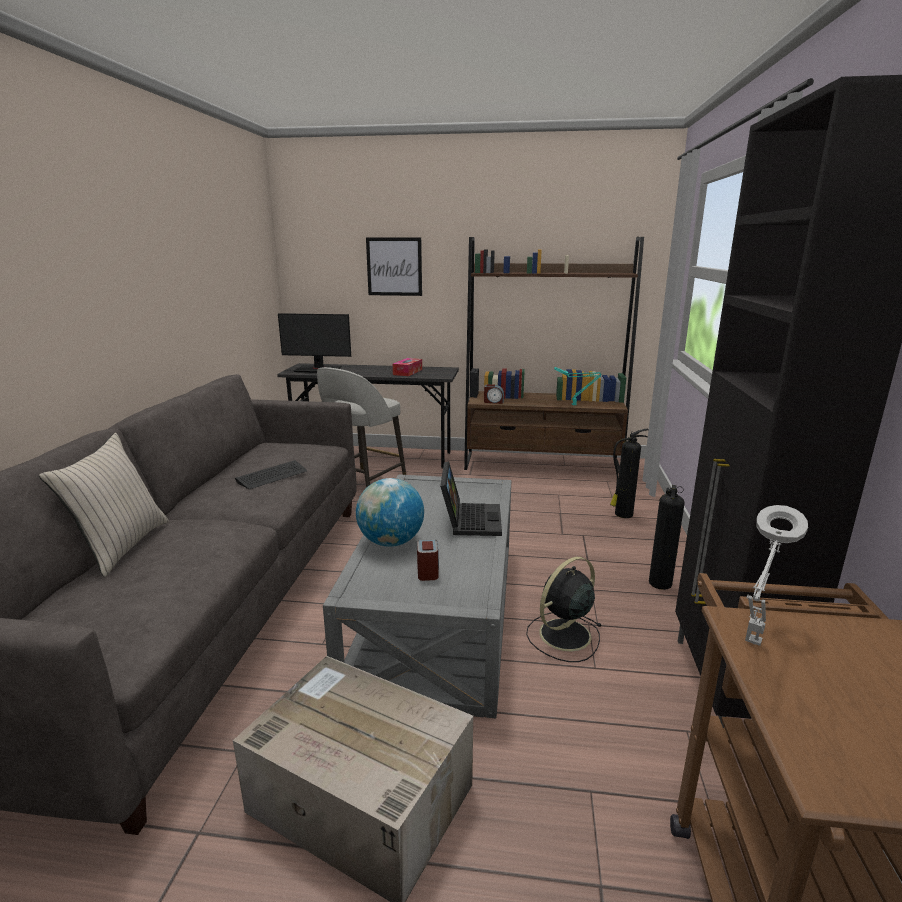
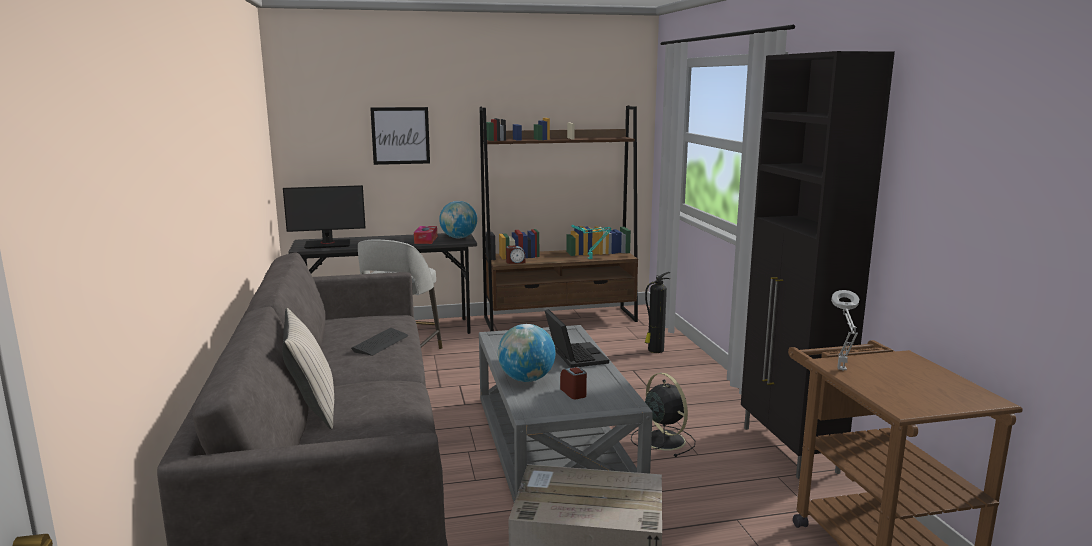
camera: 20 degrees left, 5 degrees down
black fan [526,557,602,662] -> black fan turned 120 degrees clockwise [631,373,695,457]
fire extinguisher [649,485,685,590] -> none
none -> globe [439,201,477,238]

